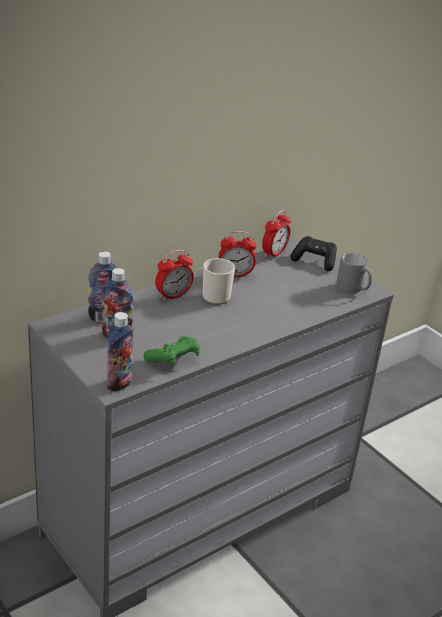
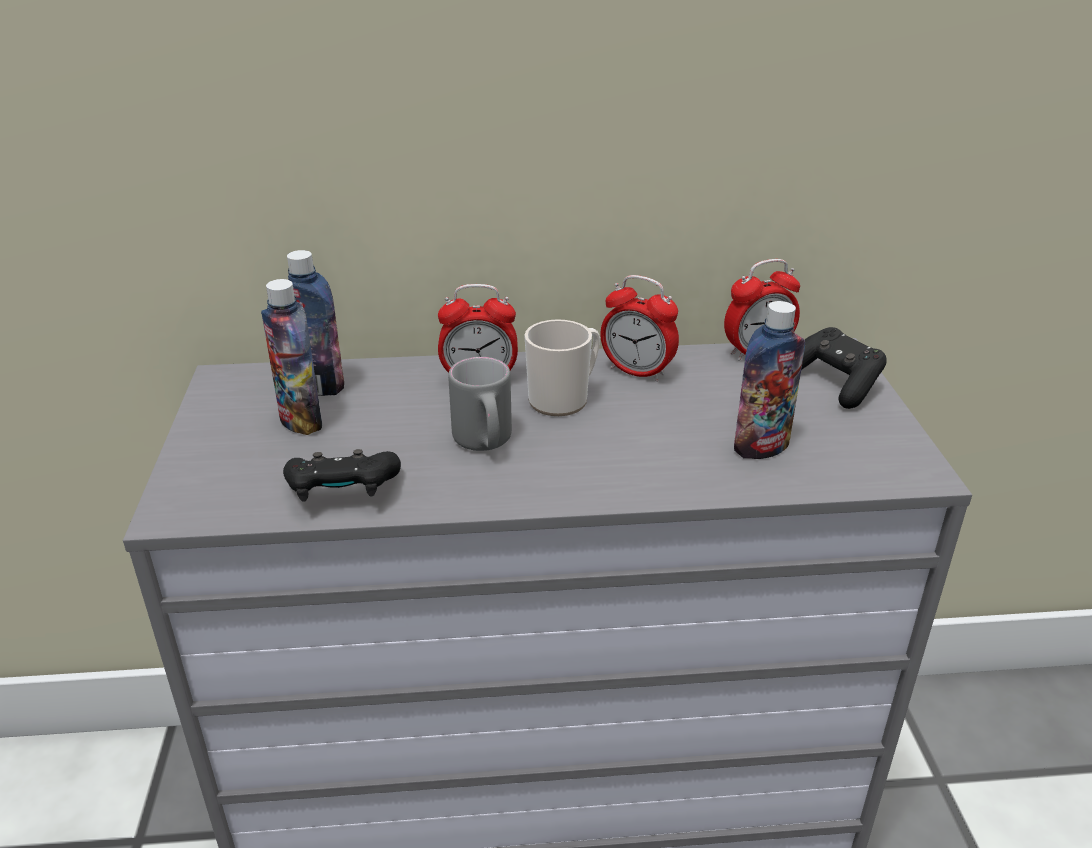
camera: 35 degrees right, 0 degrees up
bottle [107,312,133,392] -> bottle moved to [734,301,805,459]
green game controller [144,336,200,366] -> black game controller [283,449,401,502]
grey mug [336,253,372,293] -> grey mug moved to [448,357,512,451]

